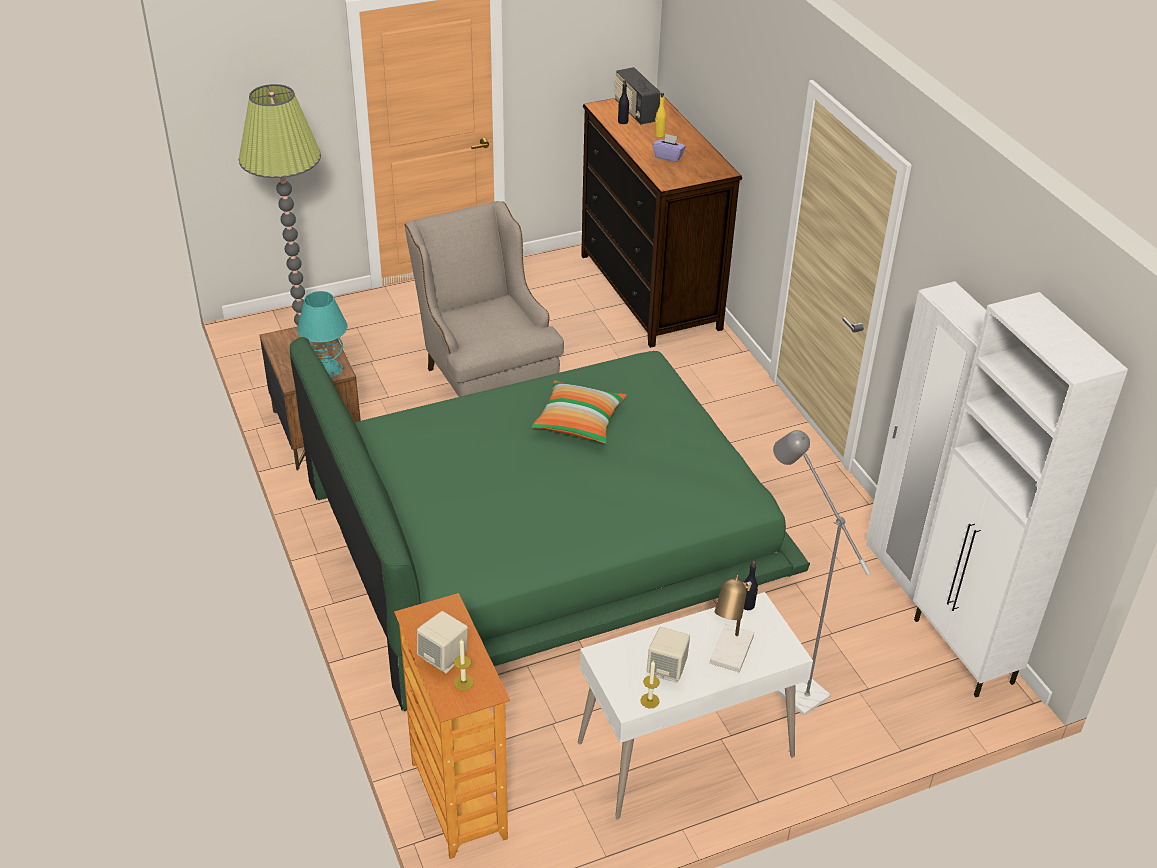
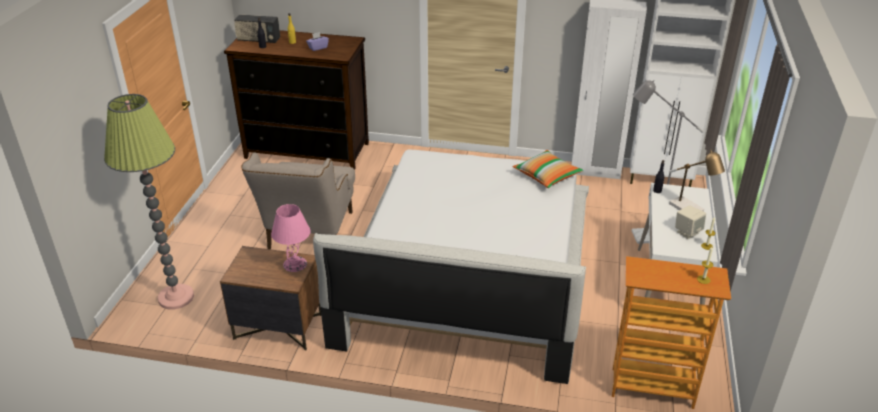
camera: 55 degrees left, 5 degrees down
green bed [290,337,810,711] -> white bed [313,150,589,384]
turquoise table lamp [297,291,348,378] -> pink table lamp [271,204,311,272]
beige armchair [405,201,564,397] -> beige armchair turned 90 degrees counterclockwise [241,153,355,249]
beige speaker [417,611,468,673] -> none
pillow [531,380,627,444] -> pillow moved to [512,150,584,188]

